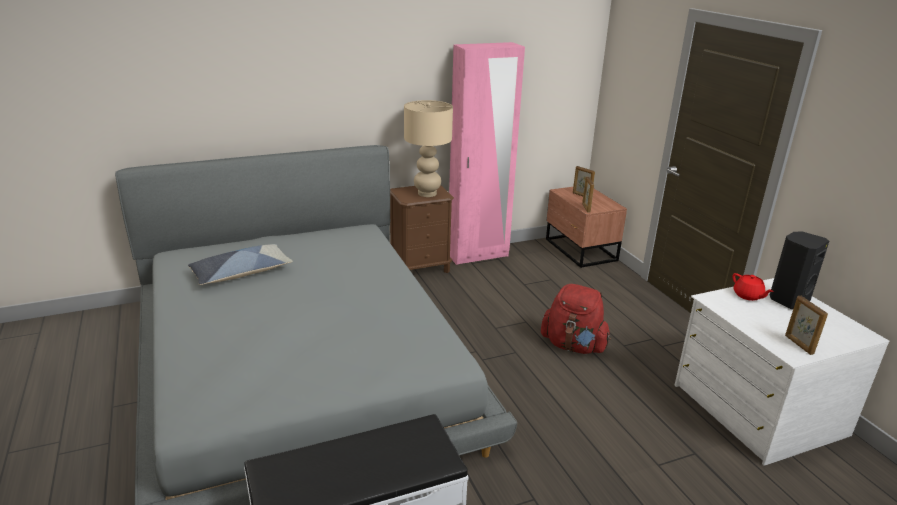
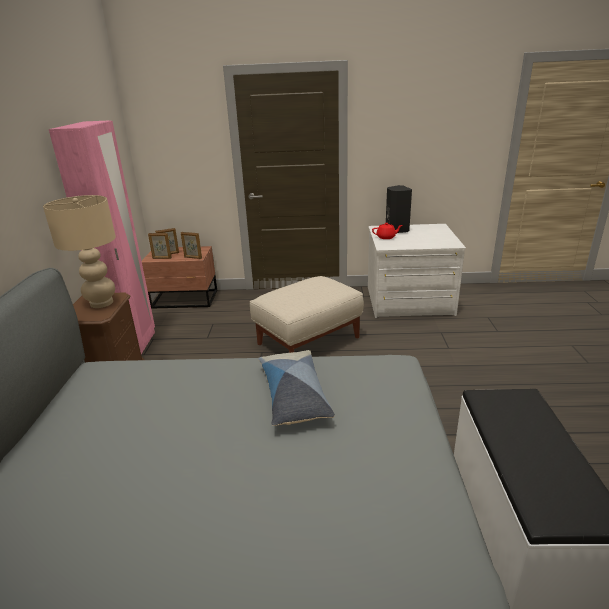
camera: 65 degrees left, 0 degrees up
pillow [188,244,293,285] -> pillow moved to [258,350,335,426]
red backpack [541,284,611,354] -> beige ottoman [250,276,364,353]
picture frame [785,296,828,355] -> picture frame moved to [148,233,172,259]

